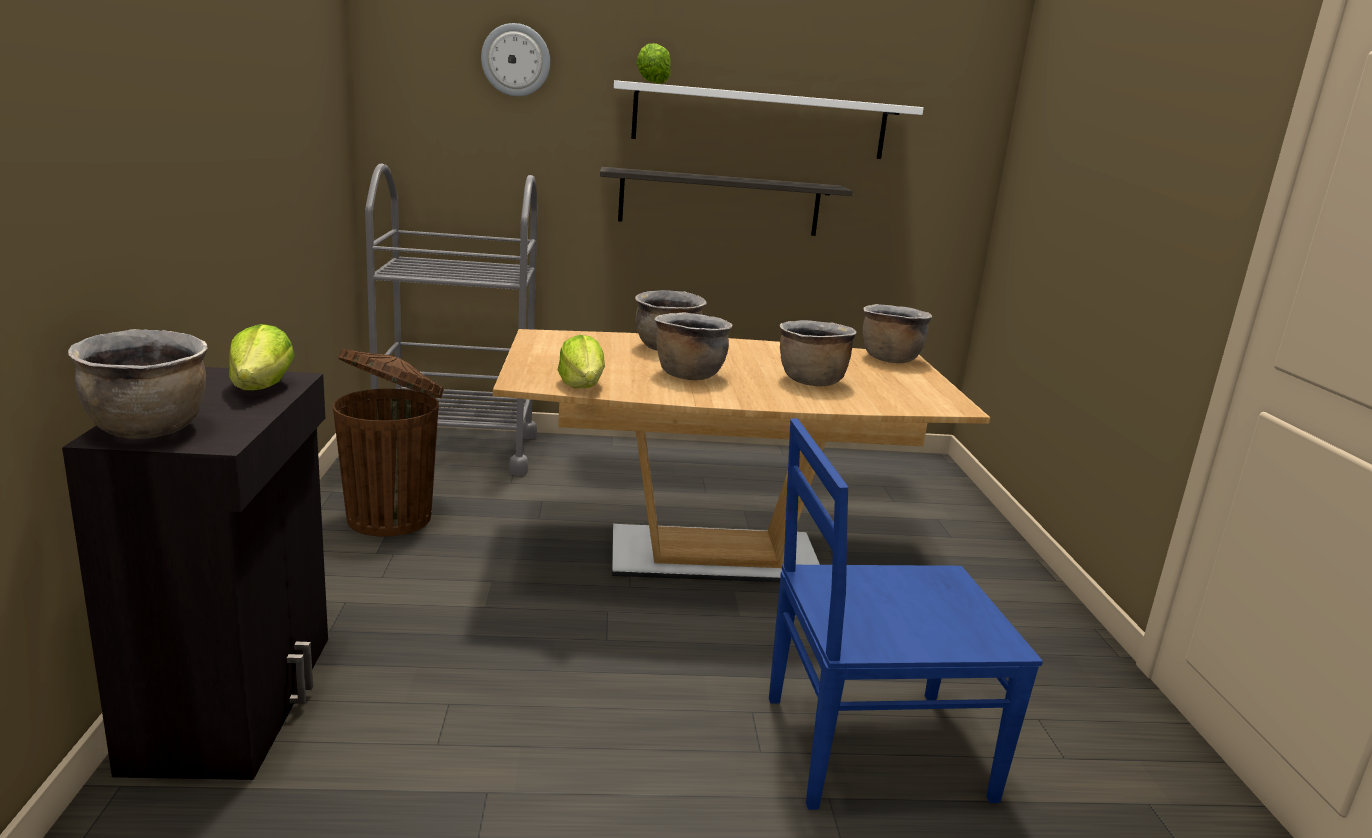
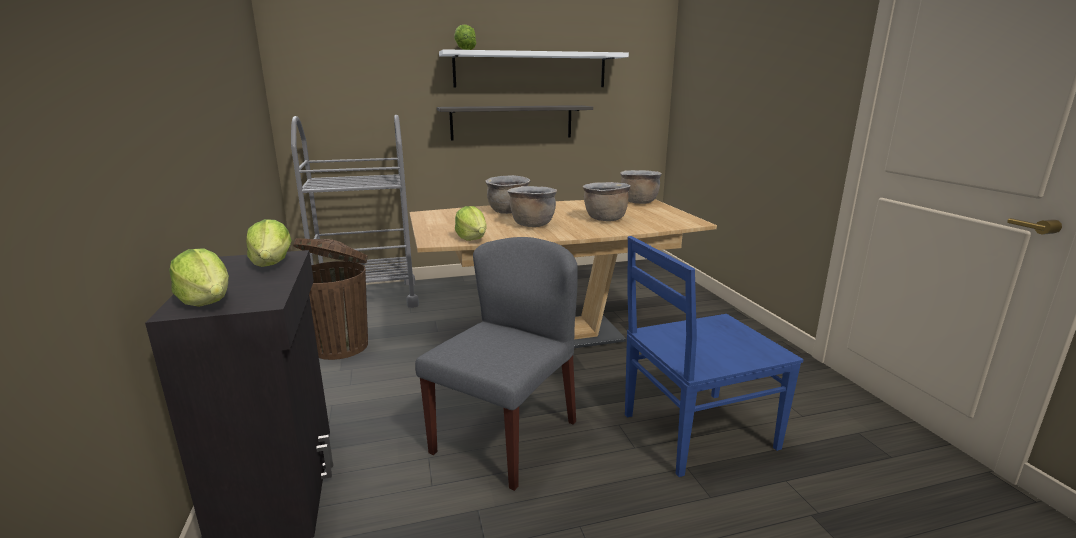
camera: 10 degrees left, 0 degrees up
brown cooking pot [68,329,208,439] -> lettuce [169,248,229,307]
wall clock [481,23,550,97] -> none
none -> grey chair [415,237,578,491]

